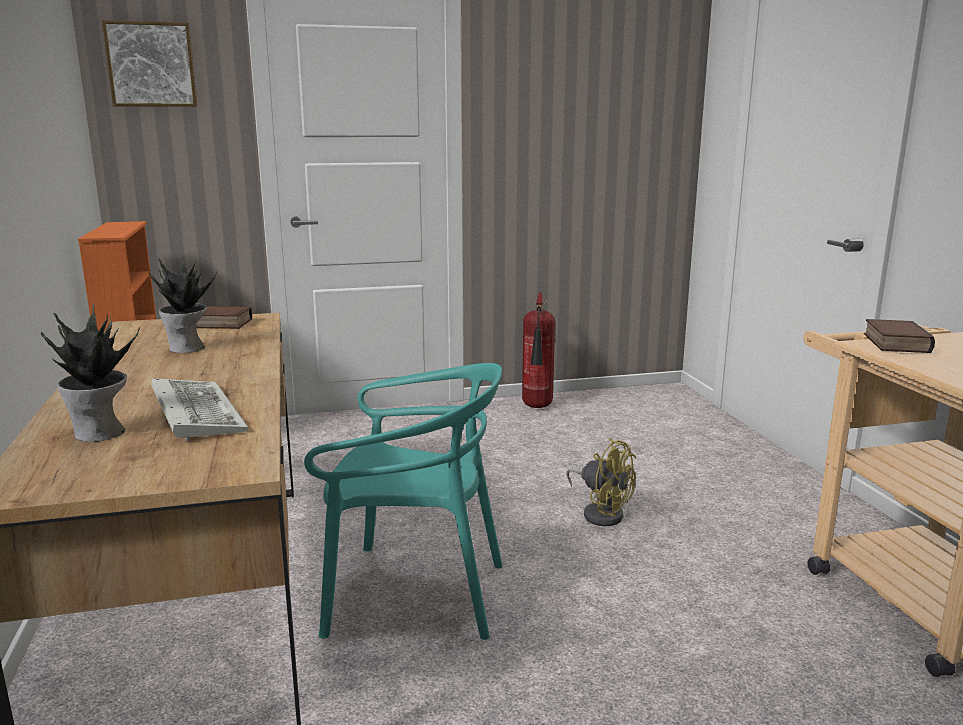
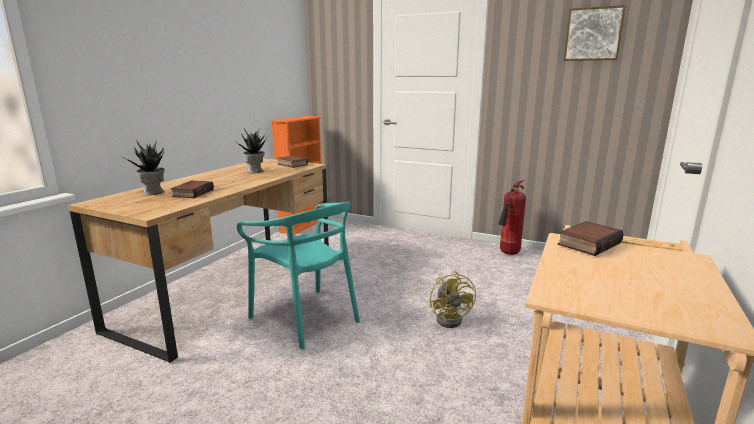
camera: 40 degrees right, 0 degrees up
picture [102,20,198,107] -> picture moved to [563,5,626,61]
keyboard [151,378,249,441] -> book [171,181,214,198]

